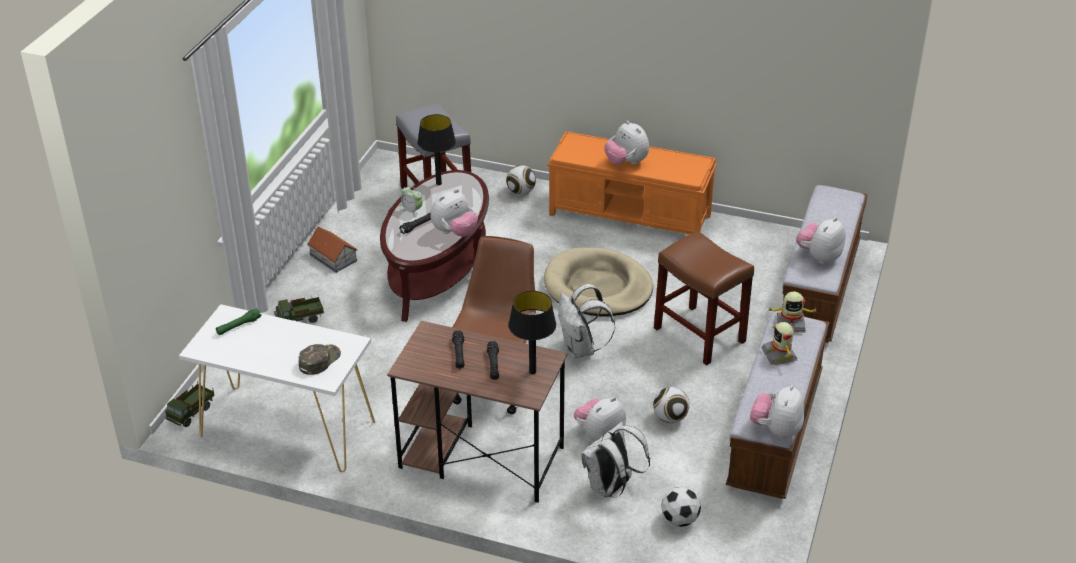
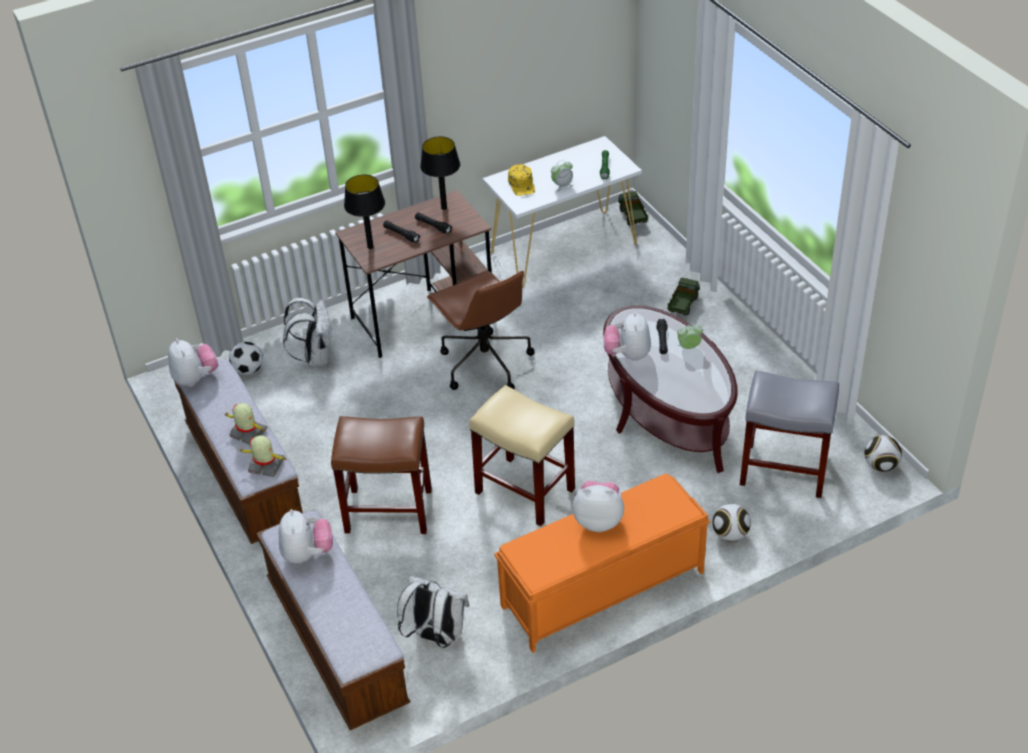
camera: 135 degrees right, 5 degrees up
green cap [299,344,341,375] -> yellow cap [508,164,535,196]
toy house [307,227,358,273] -> none
black table lamp [417,114,456,185] -> black table lamp moved to [420,136,460,210]
beige dog bed [544,247,653,317] -> beige stool [469,385,575,527]
white backpack [558,284,615,358] -> white backpack moved to [397,576,469,648]
plush toy [574,397,626,442] -> none
football [653,387,690,423] -> football moved to [864,435,902,472]
toy robot [767,292,818,333] -> toy robot turned 60 degrees clockwise [237,435,288,477]
none -> alarm clock [551,160,574,192]

